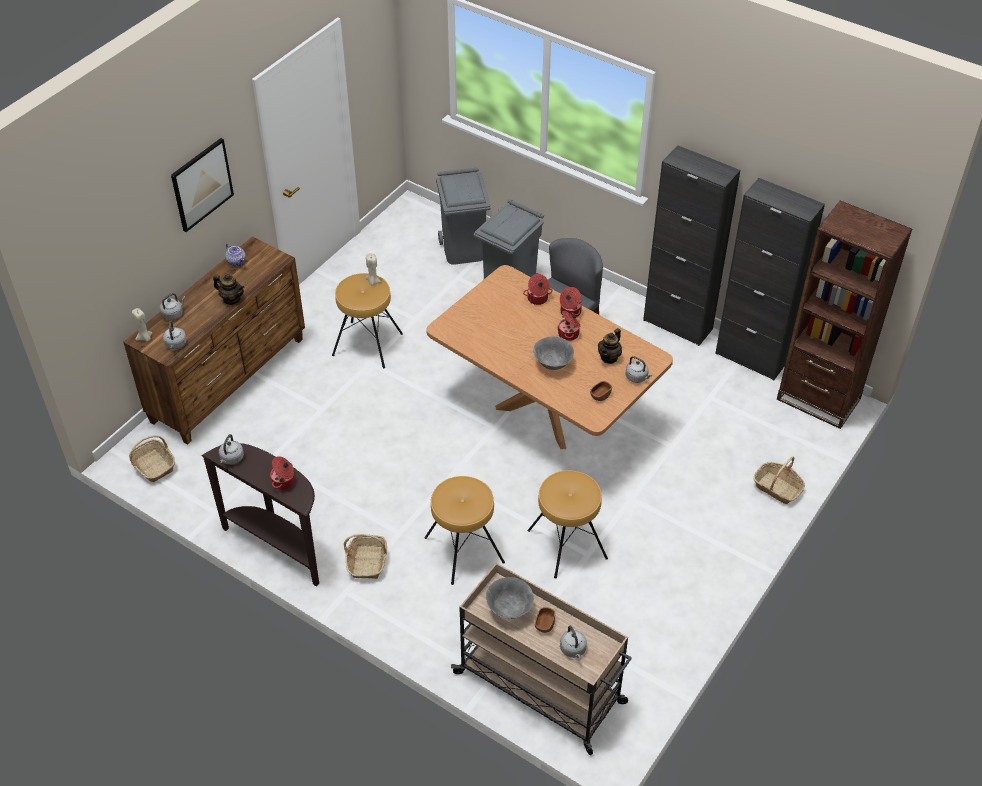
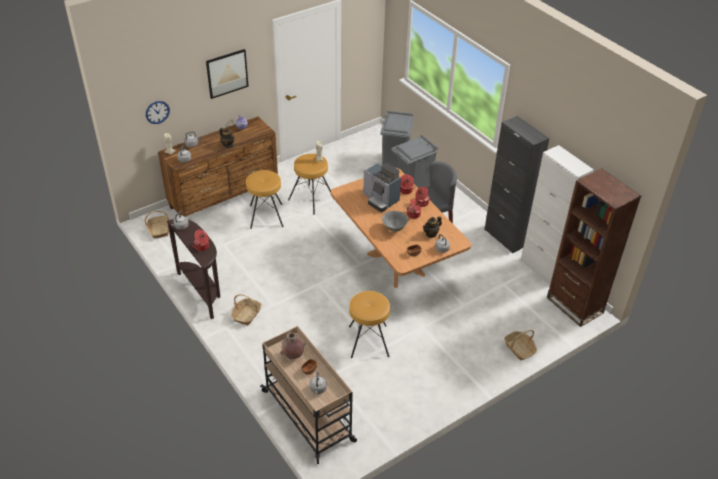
camera: 20 degrees right, 5 degrees down
brown stool [424,476,505,585] -> brown stool moved to [246,170,284,229]
grey bowl [486,577,534,619] -> brown vase [280,332,306,359]
black cabinet [715,178,825,381] -> white cabinet [521,145,594,285]
none -> wall clock [146,101,170,124]
none -> coffee machine [363,163,401,212]

